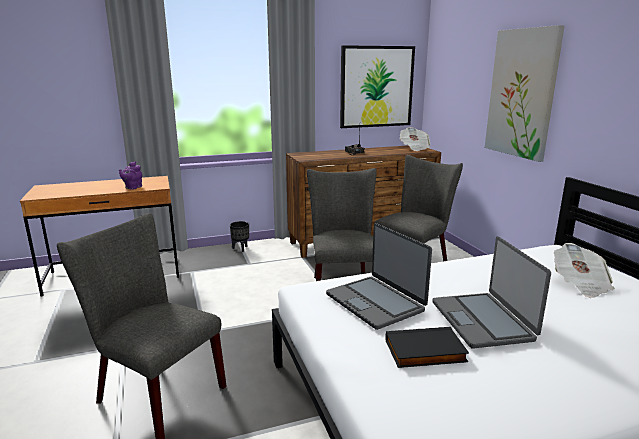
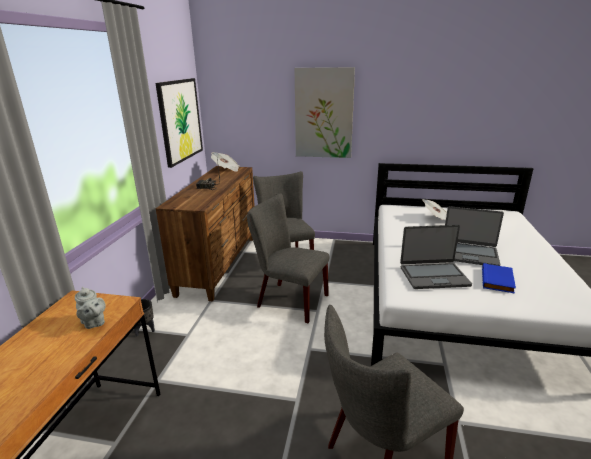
camera: 60 degrees left, 5 degrees up
purple teapot [119,162,142,190] -> grey teapot [75,287,106,329]
black book [385,327,469,368] -> blue book [482,263,516,294]

